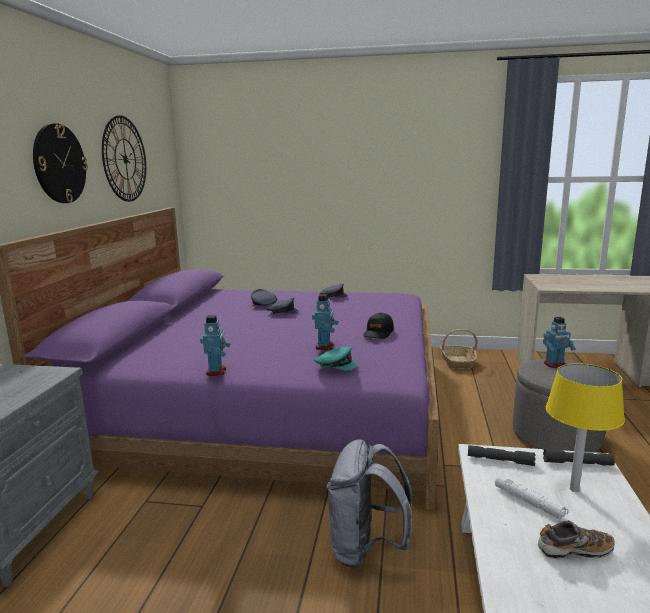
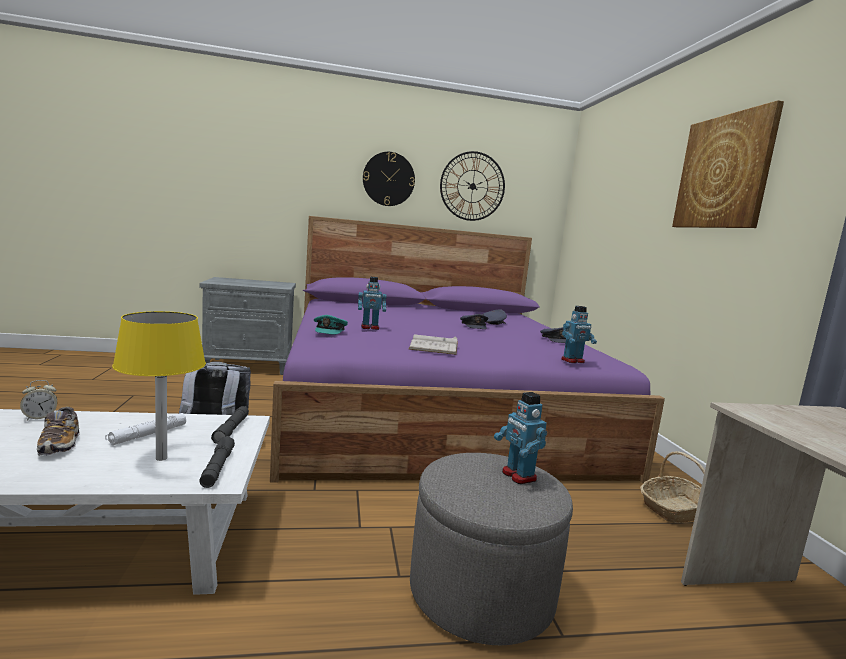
camera: 70 degrees right, 5 degrees down
toy robot [200,315,230,376] -> toy robot moved to [561,306,597,363]
black cap [363,313,394,339] -> white book [409,334,458,355]
none -> alarm clock [20,380,57,420]
none -> picture [672,100,784,228]

